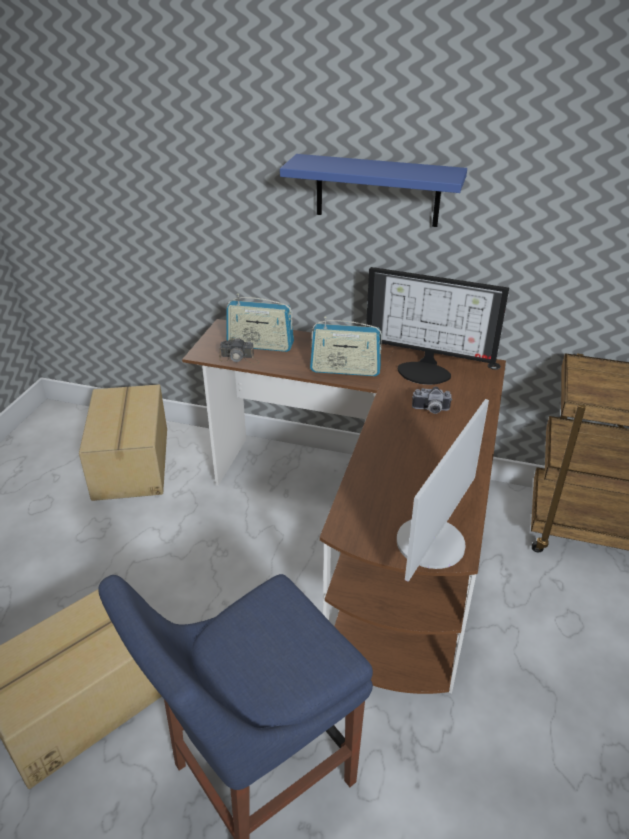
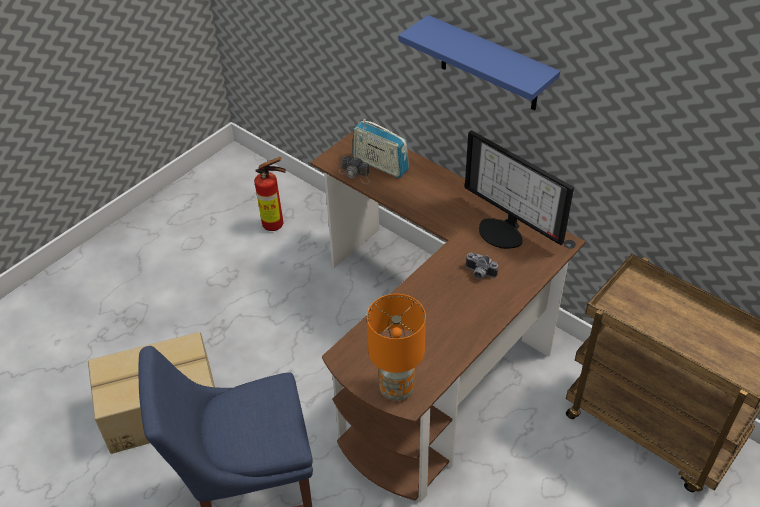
camera: 25 degrees right, 10 degrees up
cardboard box [79,384,167,501] -> fire extinguisher [254,157,286,231]
radio [310,317,382,376] -> none
monitor [397,399,489,582] -> orange table lamp [367,294,426,401]

